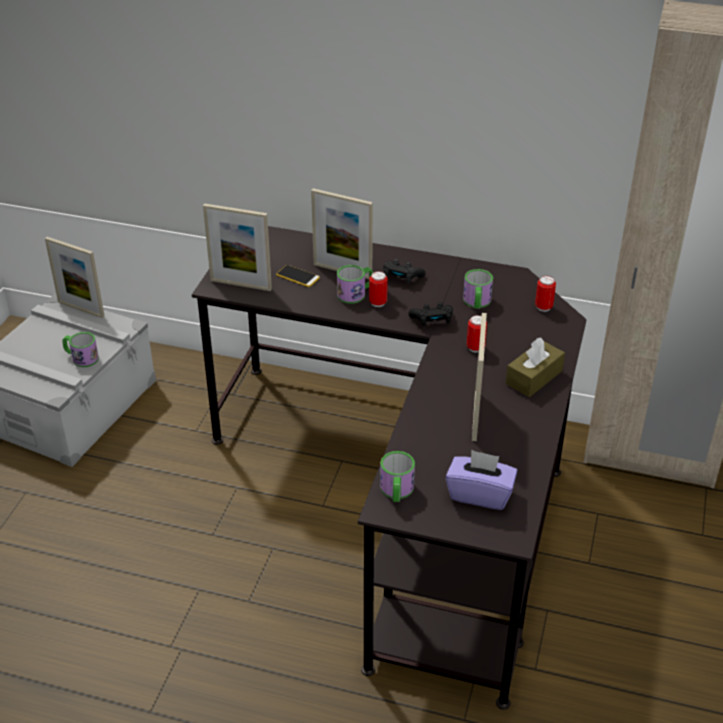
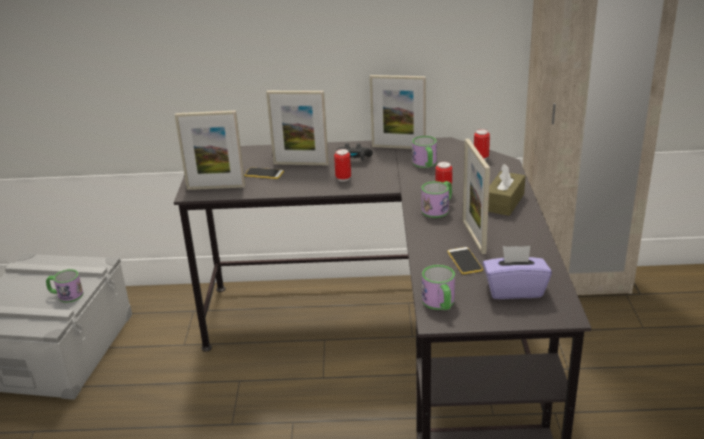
camera: 15 degrees left, 10 degrees down
picture frame [45,237,104,318] -> picture frame moved to [370,75,426,149]
mug [337,265,373,304] -> mug moved to [421,181,452,218]
black game controller [408,302,453,327] -> none
none -> phone [447,247,483,274]

